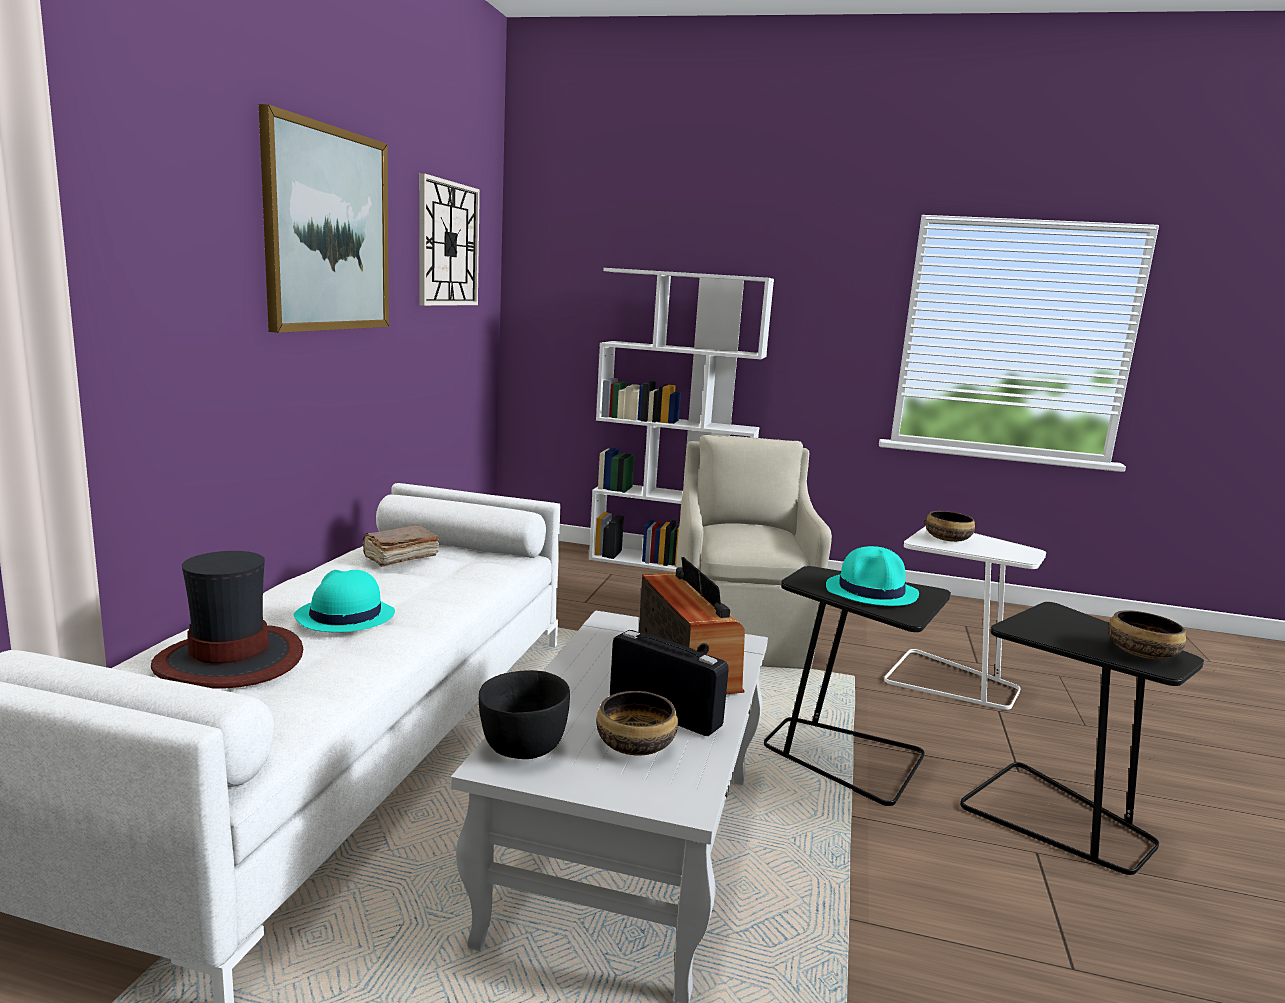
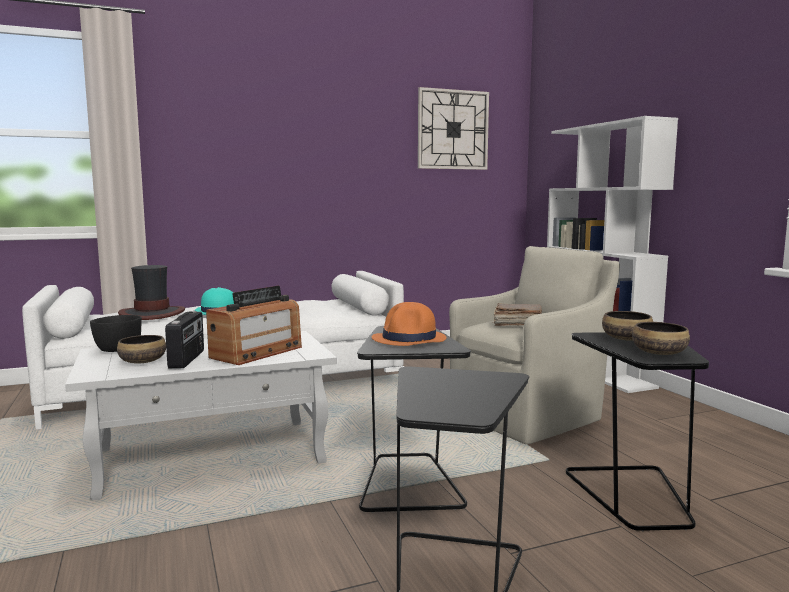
camera: 55 degrees right, 5 degrees down
picture [259,104,389,333] -> none
brown book [362,525,439,567] -> brown book moved to [493,303,542,326]
turquoise hat [826,546,919,606] -> orange hat [372,302,447,346]
white side table [884,526,1046,710] -> black side table [566,332,709,531]
bowl [1108,610,1186,660] -> bowl moved to [632,322,690,355]

